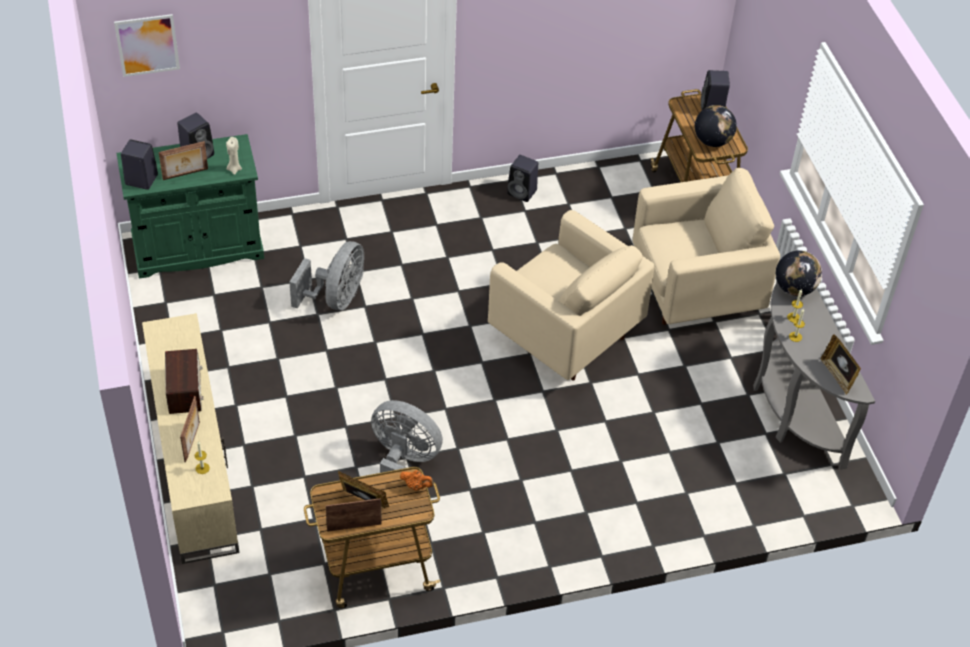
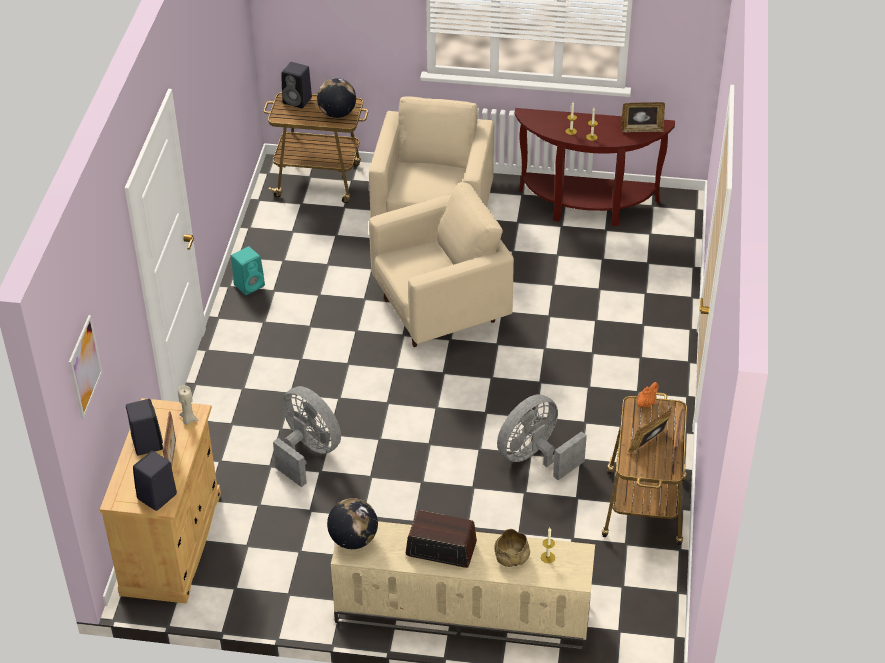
camera: 65 degrees left, 5 degrees down
green cabinet [116,134,264,279] -> beige cabinet [100,398,221,603]
picture frame [180,396,200,463] -> beige bowl [494,529,530,567]
black speaker [507,155,538,202] -> turquoise speaker [231,246,265,295]
grey console table [753,282,875,470] -> brown console table [515,108,675,226]
globe [776,250,822,296] -> globe moved to [327,498,378,549]

